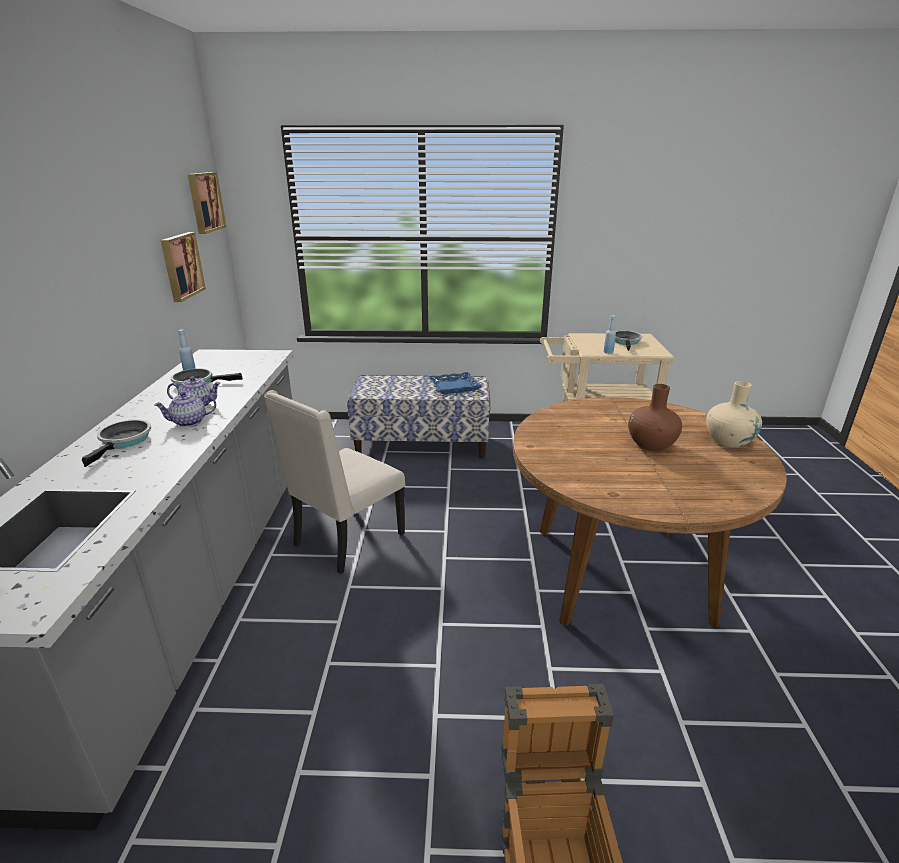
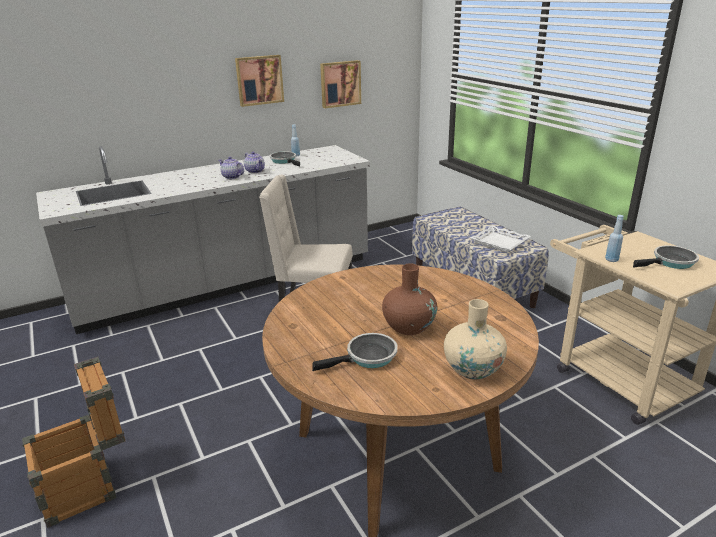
camera: 60 degrees right, 0 degrees up
frying pan [82,419,151,467] -> frying pan moved to [312,333,398,371]
picture [188,172,226,234] -> picture moved to [235,55,284,107]
blue tray [429,372,482,394] -> white tray [471,225,531,252]

